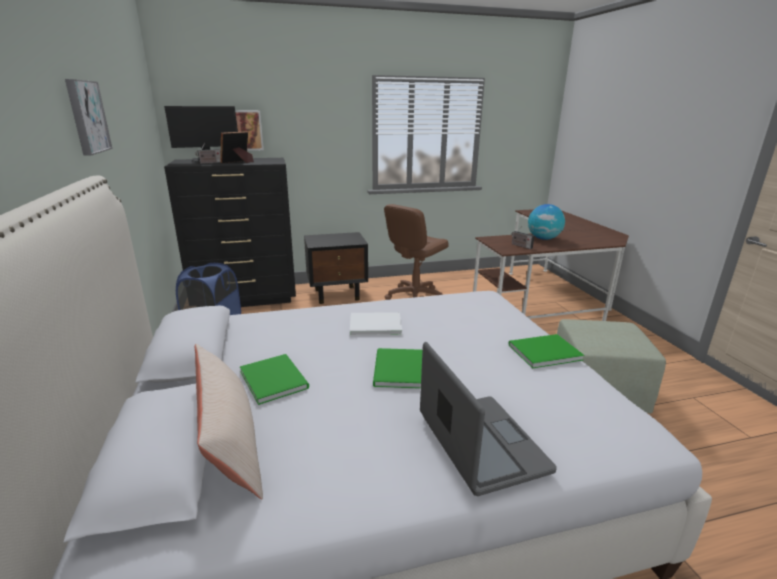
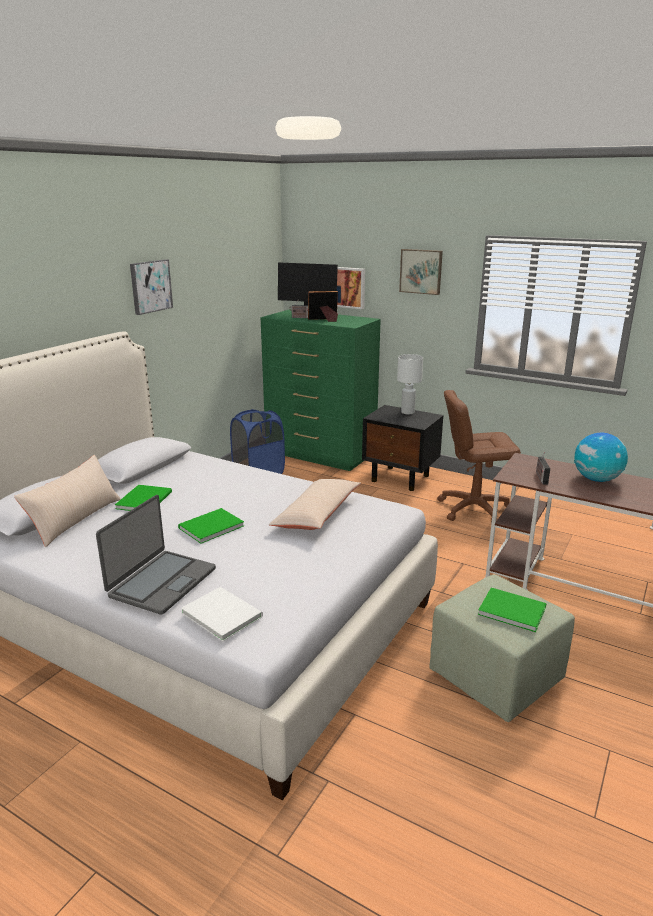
camera: 45 degrees right, 0 degrees up
black dresser [164,158,296,307] -> green dresser [261,309,381,471]
white book [350,312,402,336] -> white book moved to [181,587,263,641]
green book [509,334,584,368] -> green book moved to [478,588,546,632]
none -> beige pillow [269,479,361,530]
none -> white table lamp [397,354,423,414]
none -> picture [399,249,443,295]

